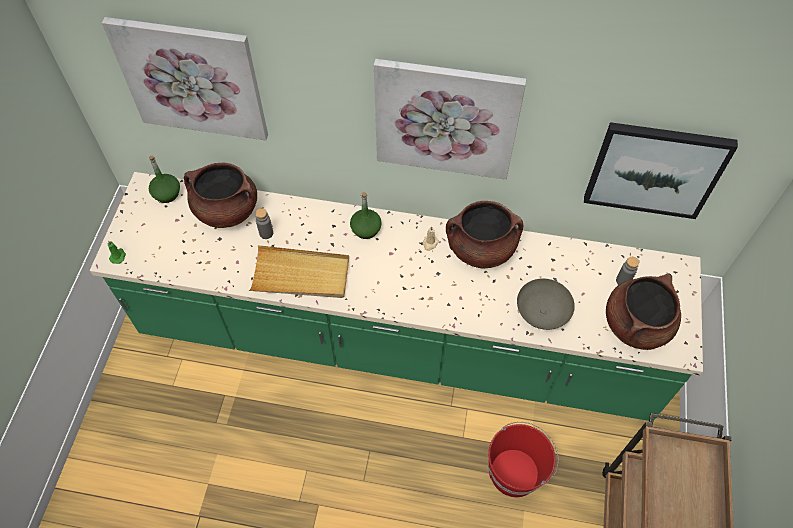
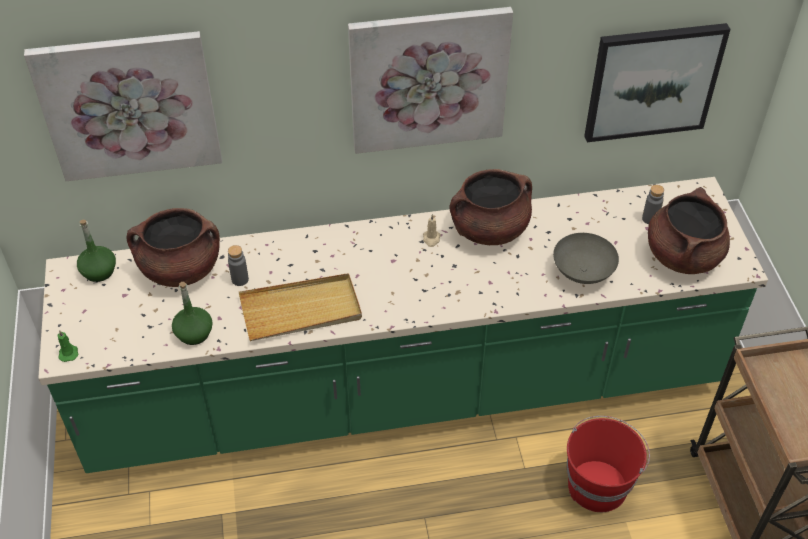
camera: 20 degrees left, 10 degrees down
green bottle [350,192,382,239] -> green bottle moved to [172,282,213,345]

